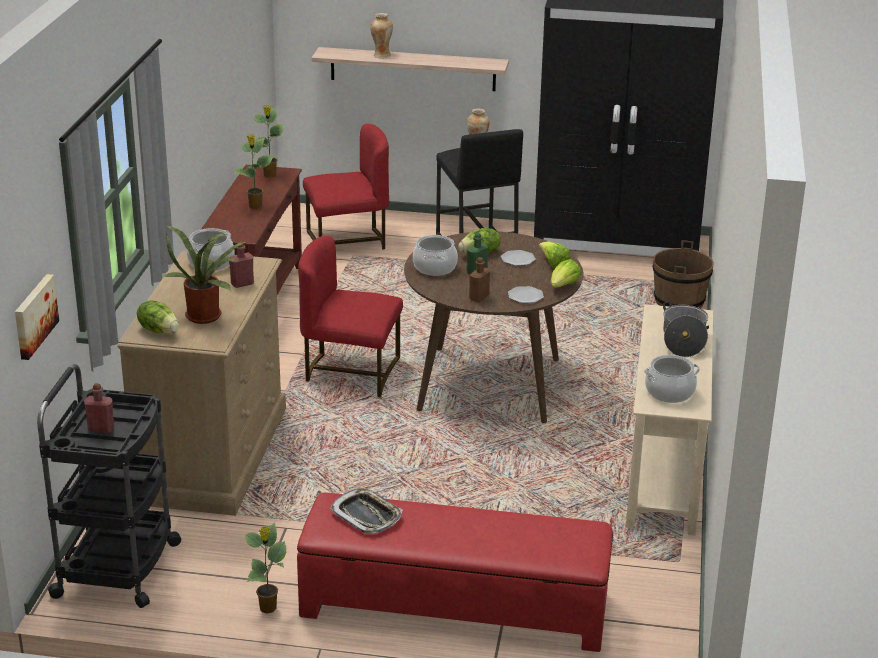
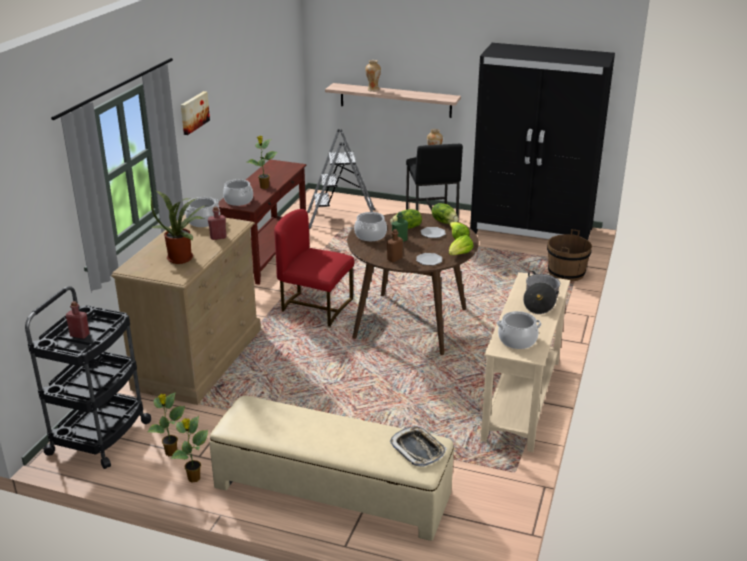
camera: 10 degrees right, 0 degrees up
picture [15,274,59,360] -> picture moved to [181,91,210,135]
lettuce [137,300,179,334] -> lettuce moved to [432,203,458,224]
potted plant [254,105,284,177] -> potted plant moved to [147,392,185,456]
red bench [297,493,613,652] -> beige bench [209,395,454,541]
red chair [303,124,389,250] -> grey step ladder [307,129,375,229]
tray [330,488,403,534] -> tray moved to [389,426,447,467]
none -> cooking pot [223,179,253,206]

